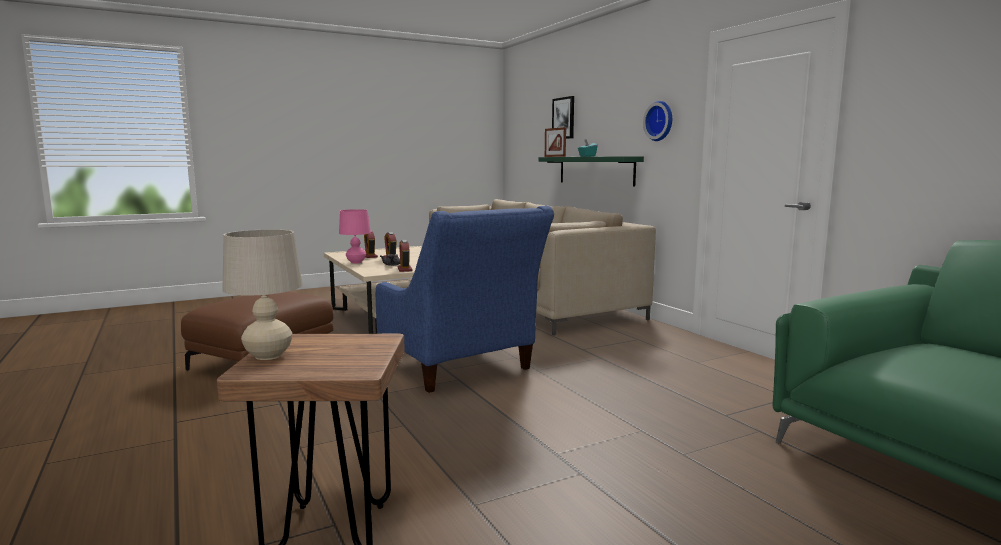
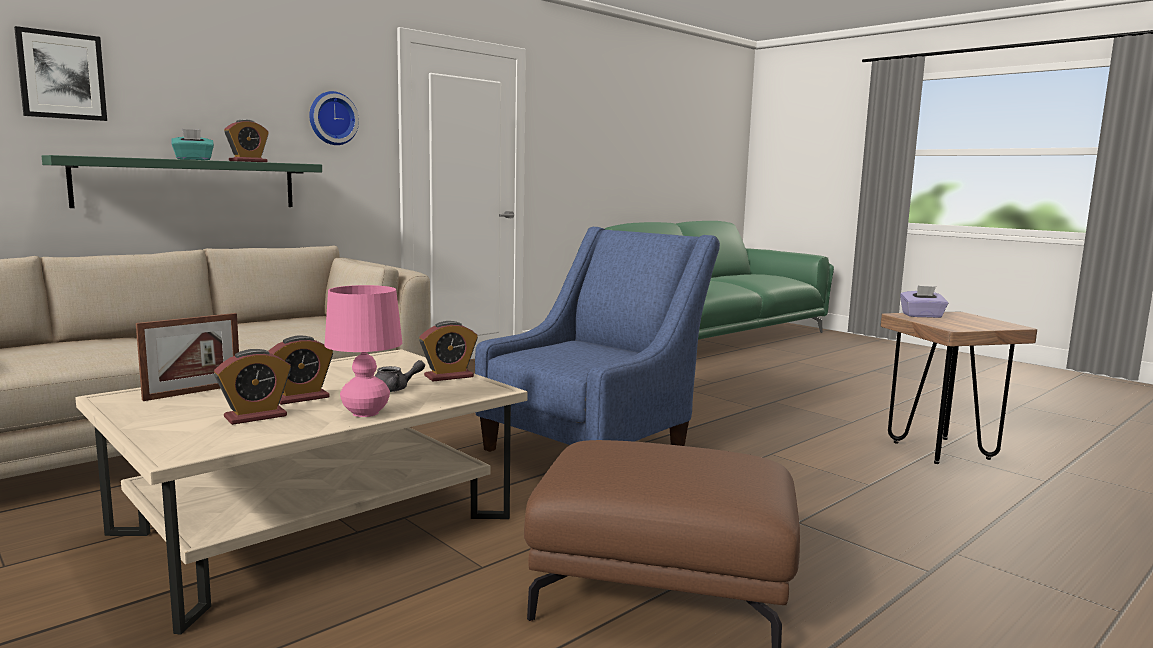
camera: 105 degrees left, 0 degrees up
beige table lamp [222,229,303,360] -> none
picture frame [545,127,566,157] -> picture frame moved to [136,313,239,401]
none -> alarm clock [224,119,269,162]
none -> purple tissue box [900,286,948,318]

